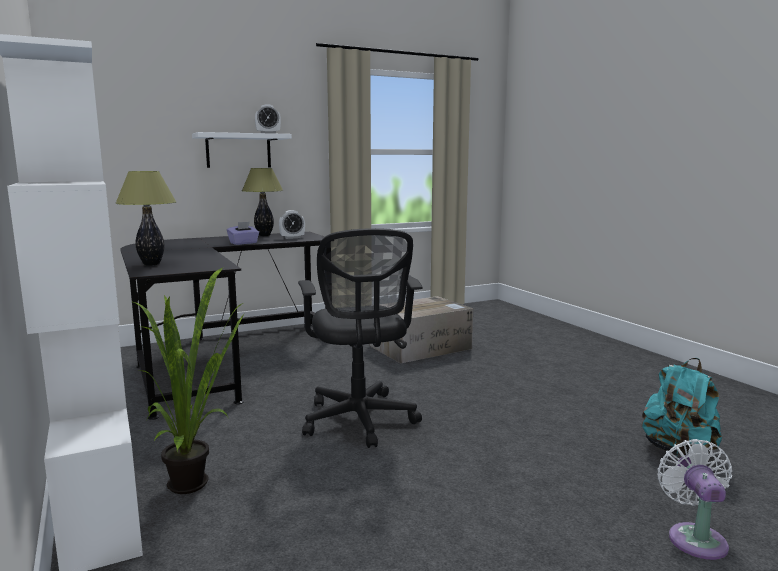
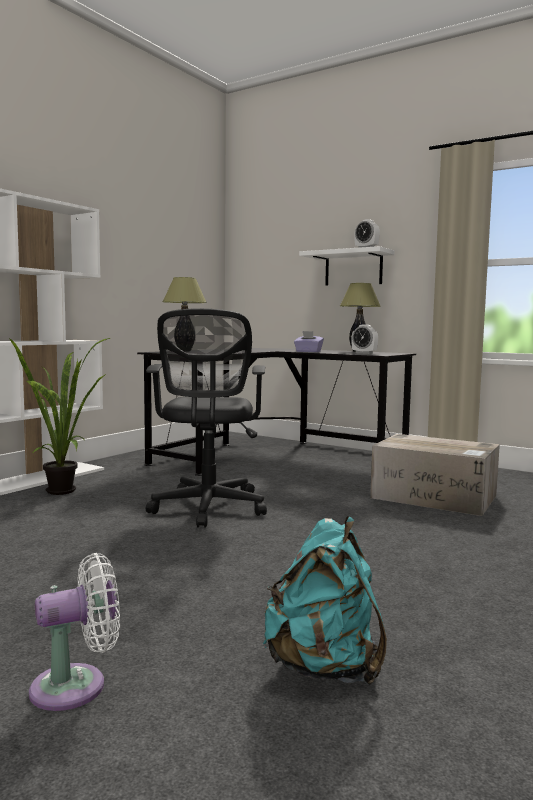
camera: 60 degrees right, 5 degrees down
black office chair [298,228,423,448] -> black office chair turned 45 degrees counterclockwise [145,308,267,528]

